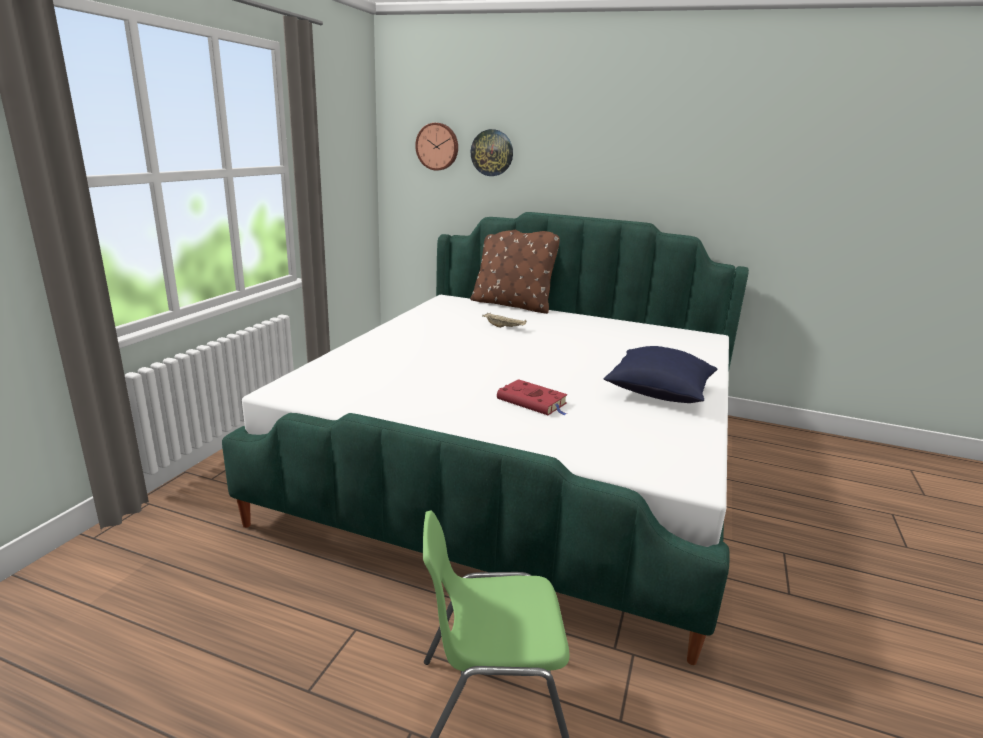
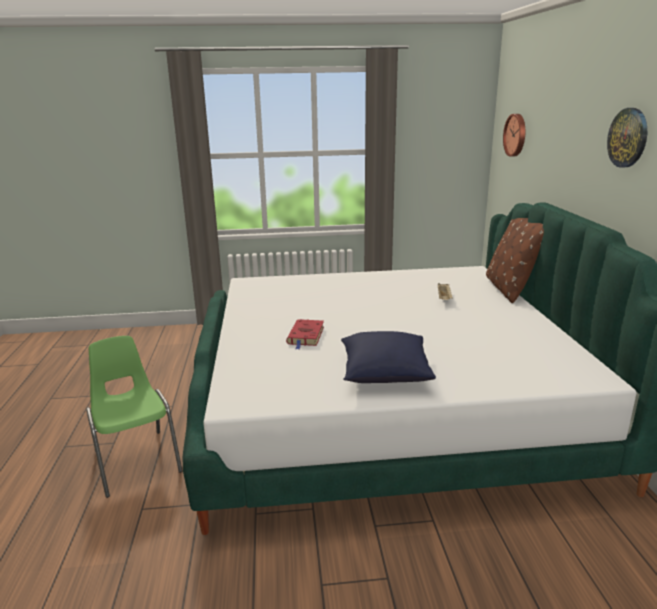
camera: 65 degrees right, 0 degrees up
wall clock [471,129,513,176] -> wall clock moved to [607,108,647,168]

